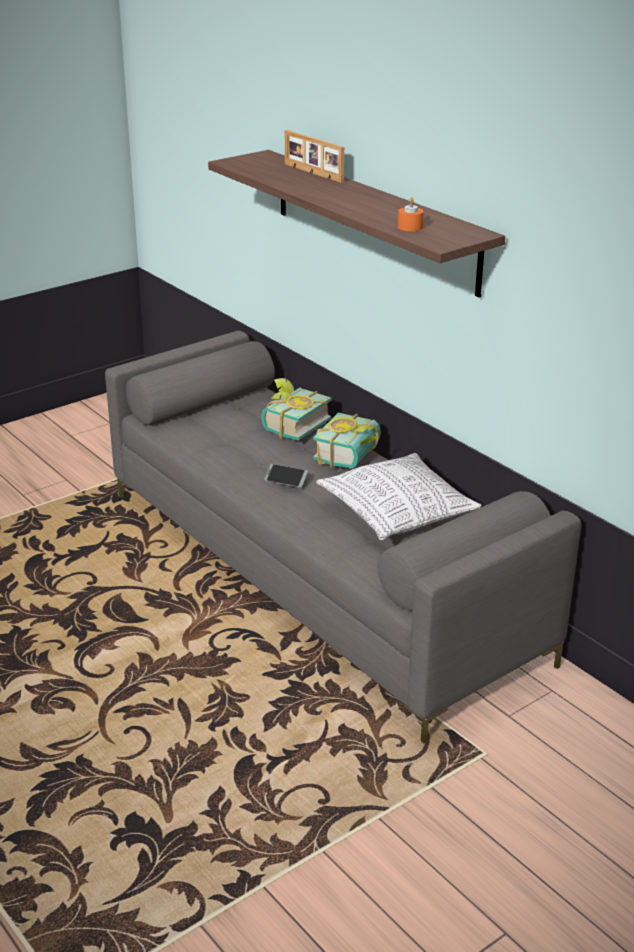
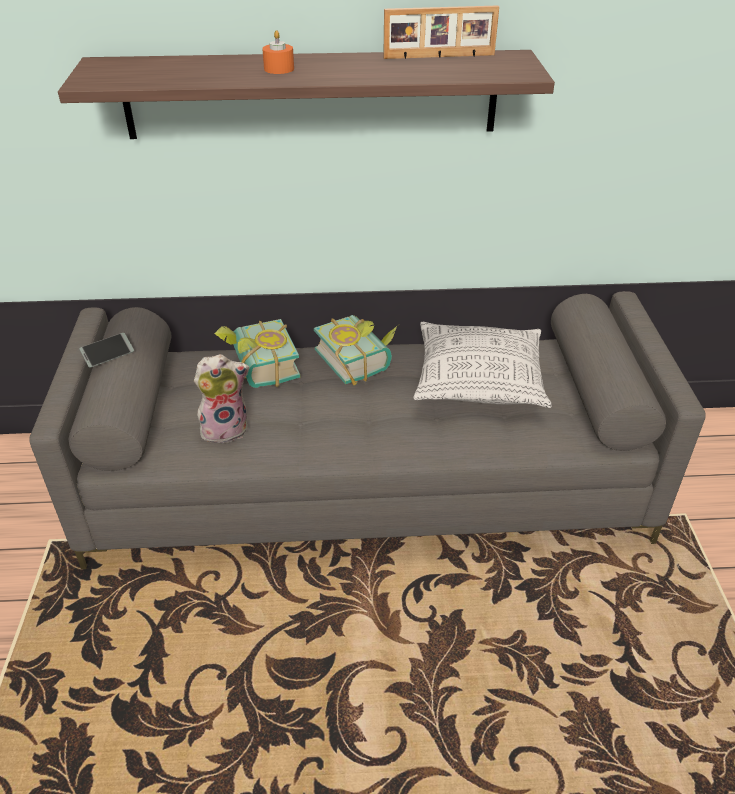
camera: 55 degrees left, 10 degrees up
phone [264,464,308,488] -> phone moved to [79,333,134,368]
picture frame [285,130,344,183] -> picture frame moved to [383,5,499,59]
orange candle [398,197,424,231] -> orange candle moved to [262,30,294,74]
none -> plush toy [194,354,249,446]

